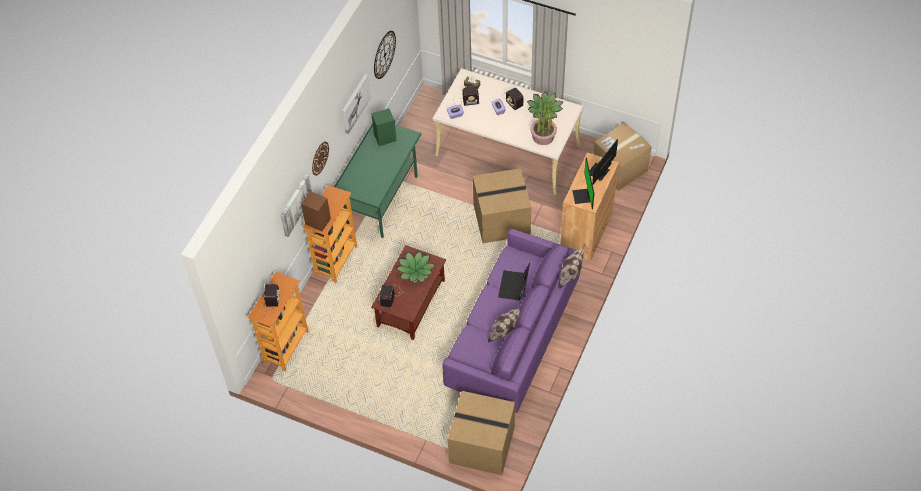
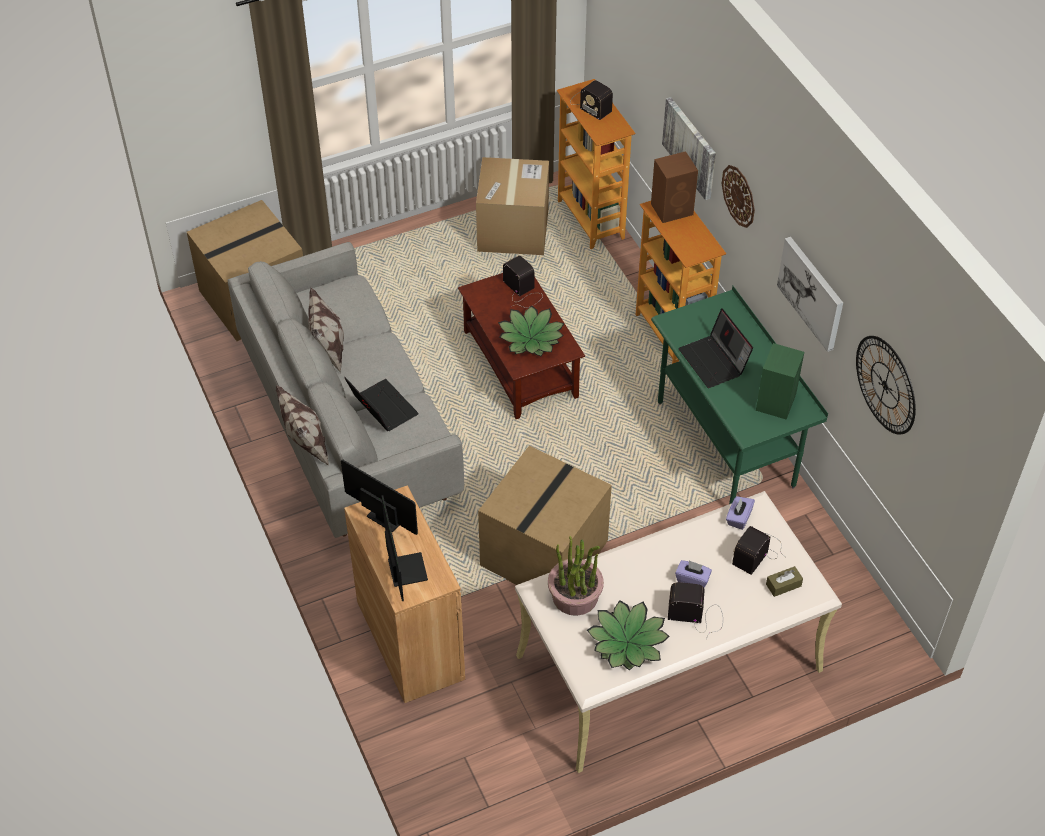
camera: 130 degrees right, 5 degrees down
purple sofa [442,229,580,413] -> grey sofa [228,242,464,538]
cardboard box [593,122,652,191] -> cardboard box moved to [476,157,549,255]
none -> laptop [678,308,753,388]

